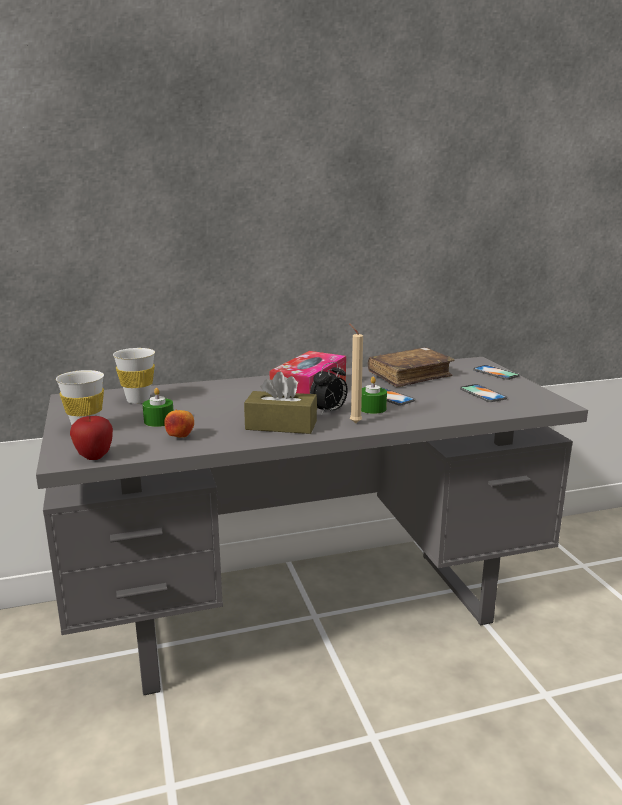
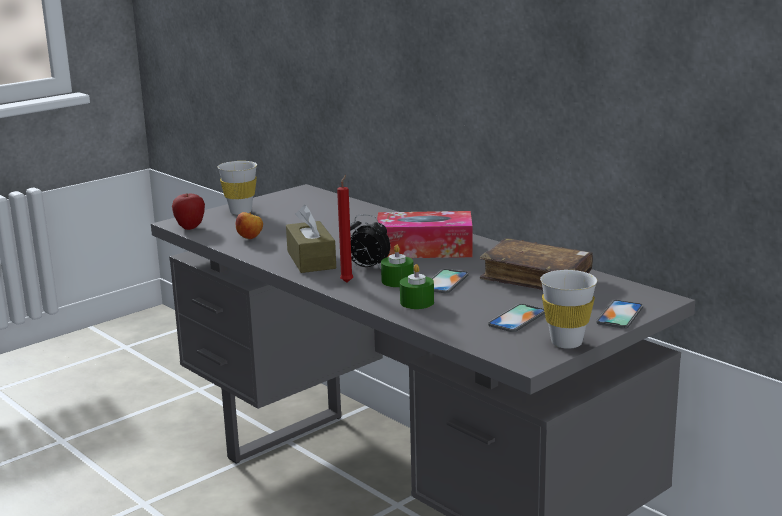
camera: 65 degrees right, 0 degrees up
white cup [113,348,155,404] -> white cup moved to [540,270,597,349]
green candle [142,388,174,427] -> green candle moved to [400,264,434,309]
beige candle [349,323,363,423] -> red candle [337,174,353,283]

